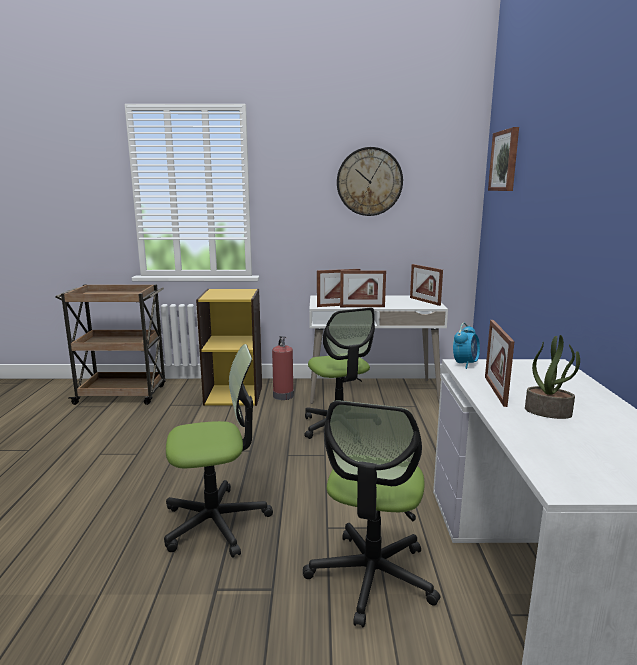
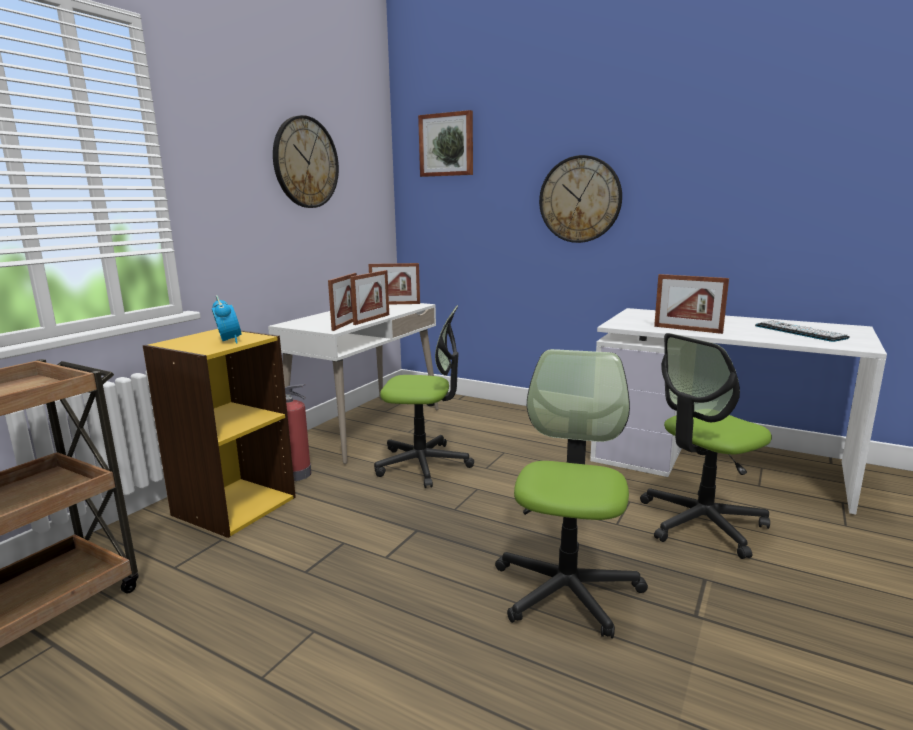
camera: 60 degrees left, 0 degrees up
office chair [303,401,440,628] -> office chair turned 105 degrees clockwise [640,333,772,559]
alarm clock [453,323,480,369] -> alarm clock moved to [212,295,241,344]
potted plant [525,335,580,419] -> none
none -> wall clock [539,155,622,243]
none -> keyboard [755,320,849,342]

